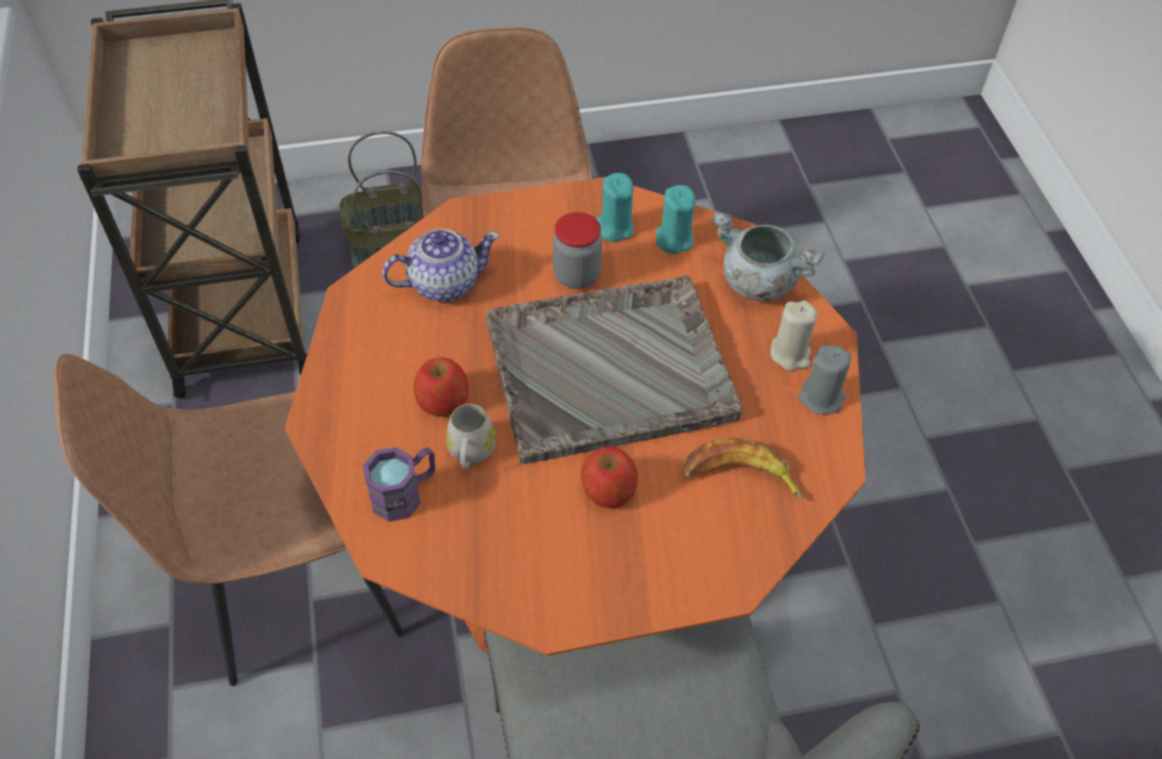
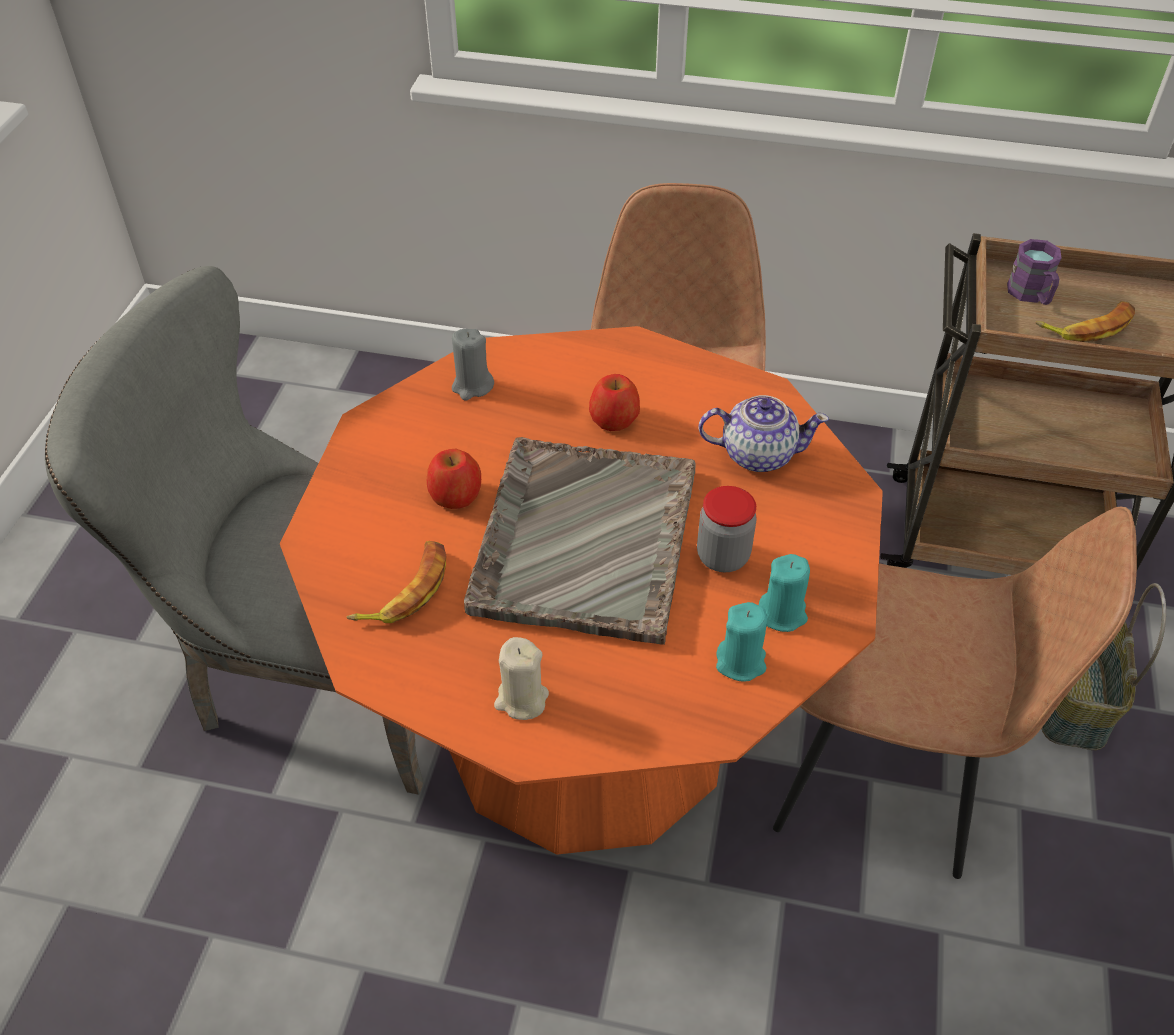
camera: 115 degrees right, 5 degrees down
purple mug [363,447,435,522] -> purple mug moved to [1007,239,1062,305]
teapot [382,229,499,302] -> teapot turned 90 degrees counterclockwise [698,395,829,472]
white mug [446,404,496,469] -> none
grey cooking pot [712,211,824,301] -> none
grey candle [798,346,851,415] -> grey candle moved to [452,329,494,400]
none -> banana [1036,302,1135,342]

